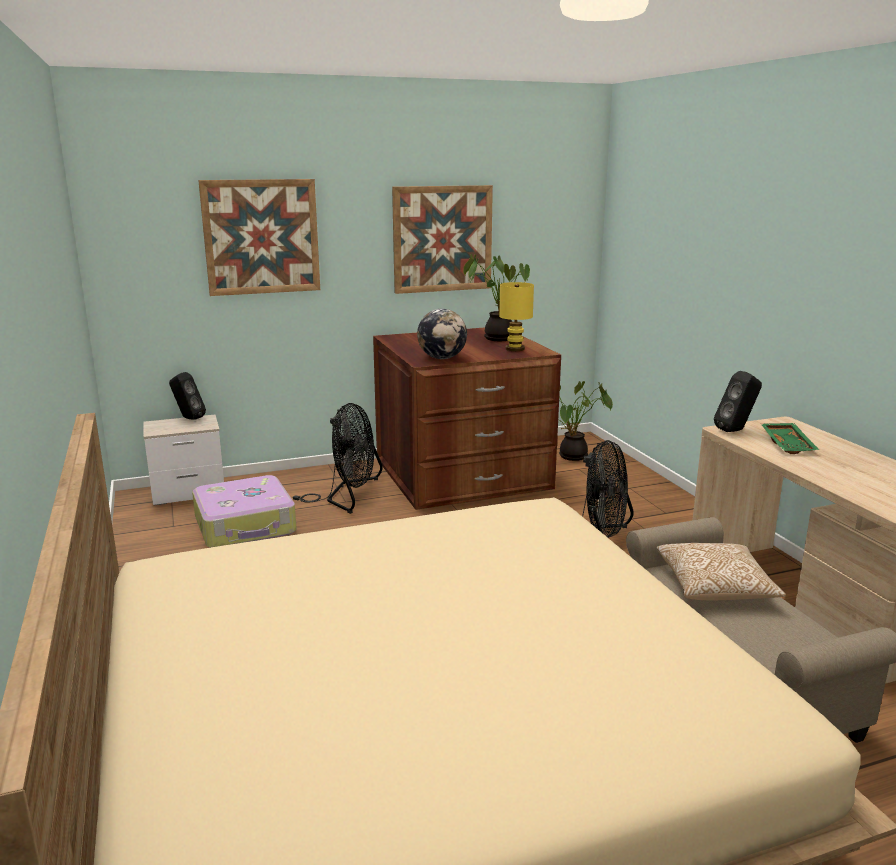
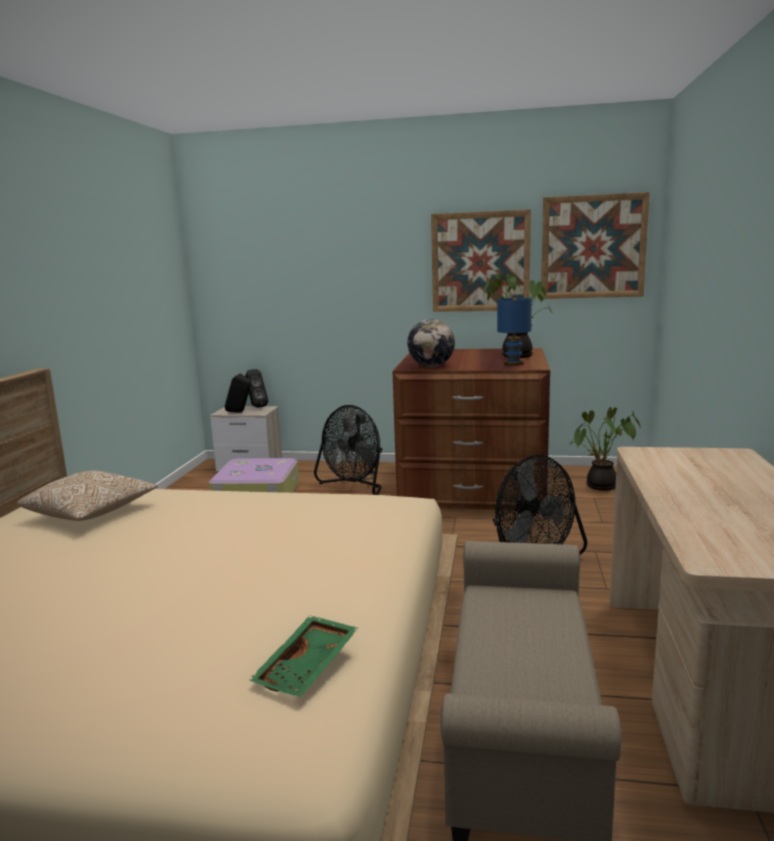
camera: 30 degrees right, 5 degrees down
picture [198,179,320,296] -> picture moved to [541,192,650,299]
black fan [292,403,383,514] -> black fan turned 90 degrees clockwise [314,405,382,495]
yellow table lamp [499,282,534,351] -> blue table lamp [497,298,532,366]
pillow [657,543,786,600] -> pillow moved to [17,471,158,521]
black speaker [714,371,762,432] -> black speaker moved to [225,373,251,413]
green tray [761,423,819,454] -> green tray moved to [248,616,358,697]

